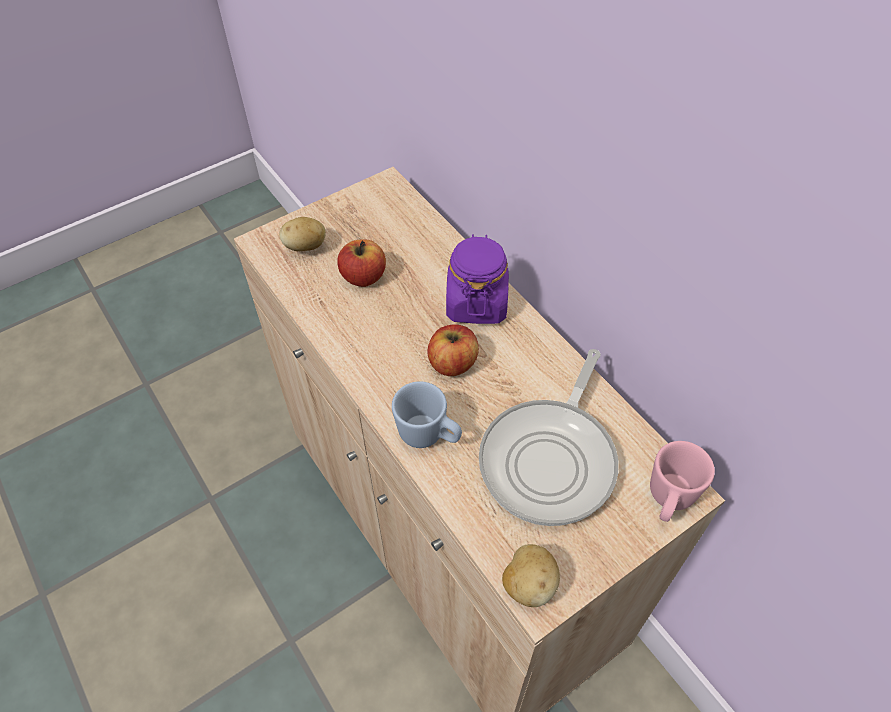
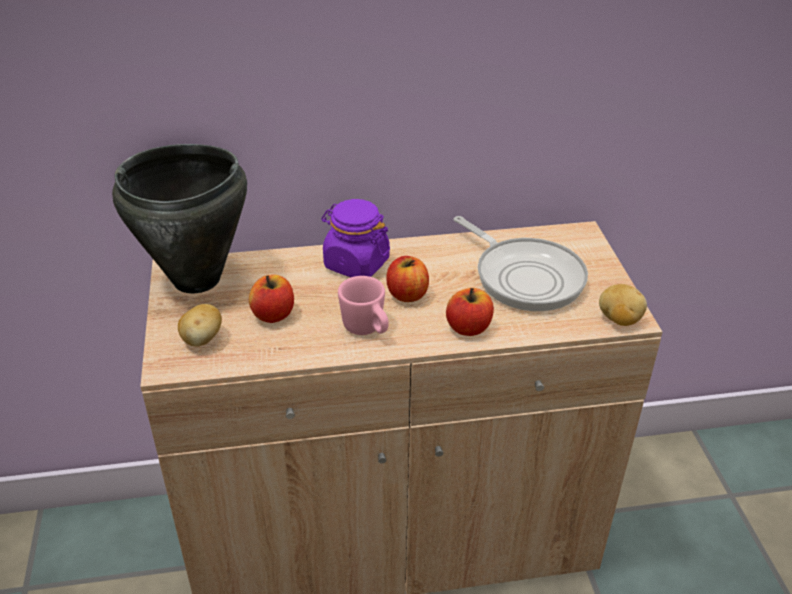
camera: 65 degrees left, 15 degrees down
blue mug [392,382,462,448] -> apple [446,288,494,336]
pink mug [650,441,715,522] -> pink mug moved to [338,276,389,335]
none -> black cooking pot [112,144,247,293]

